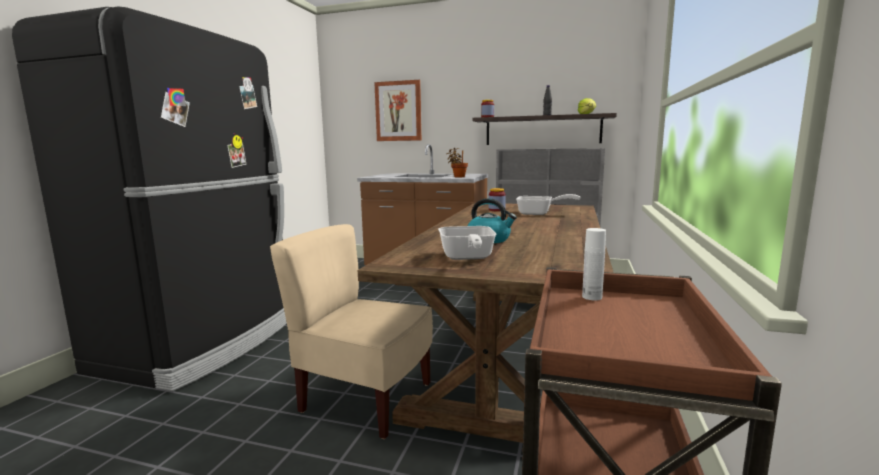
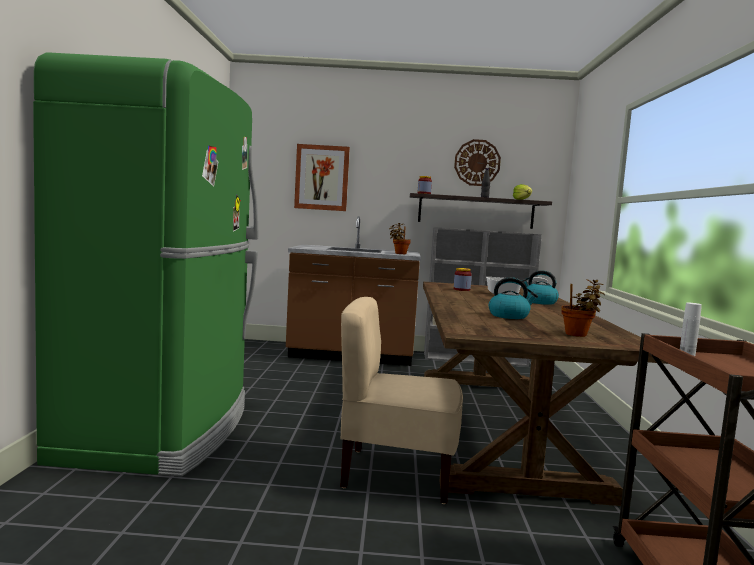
camera: 15 degrees left, 5 degrees down
black fridge [12,7,287,391] -> green fridge [33,52,258,477]
frying pan [438,226,496,260] -> none
none -> wall clock [454,139,501,186]
none -> kettle [521,270,559,305]
none -> potted plant [561,280,605,337]

